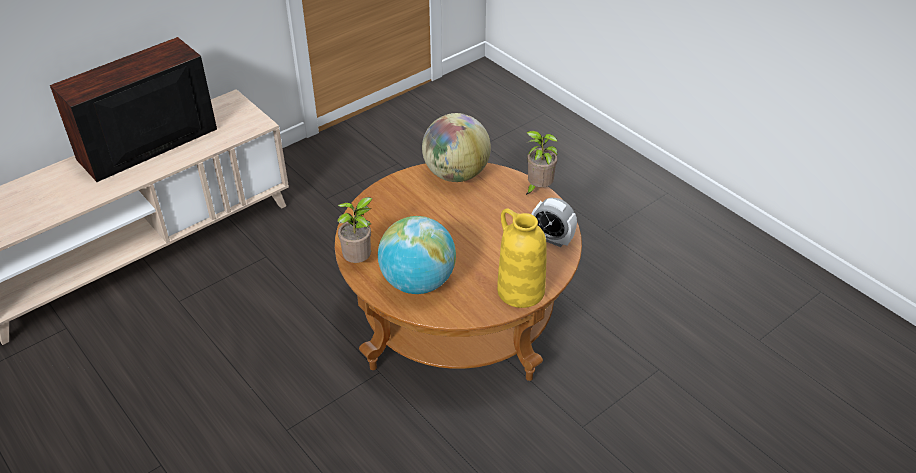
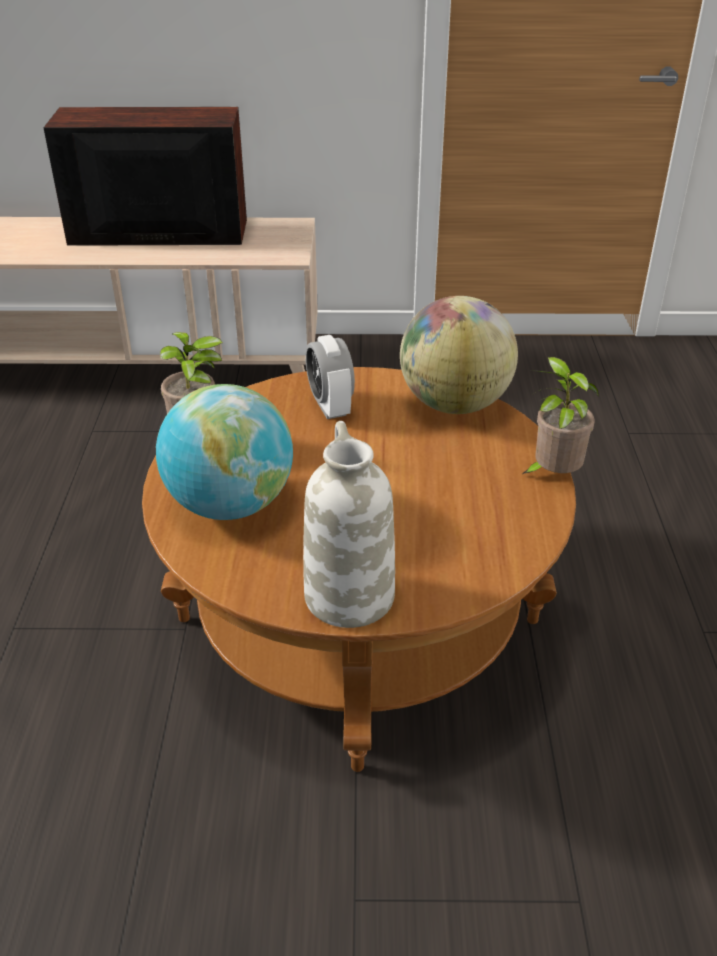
camera: 40 degrees right, 5 degrees down
yellow vase [497,209,546,308] -> white vase [303,421,395,628]
alarm clock [532,198,577,247] -> alarm clock moved to [305,335,355,419]

